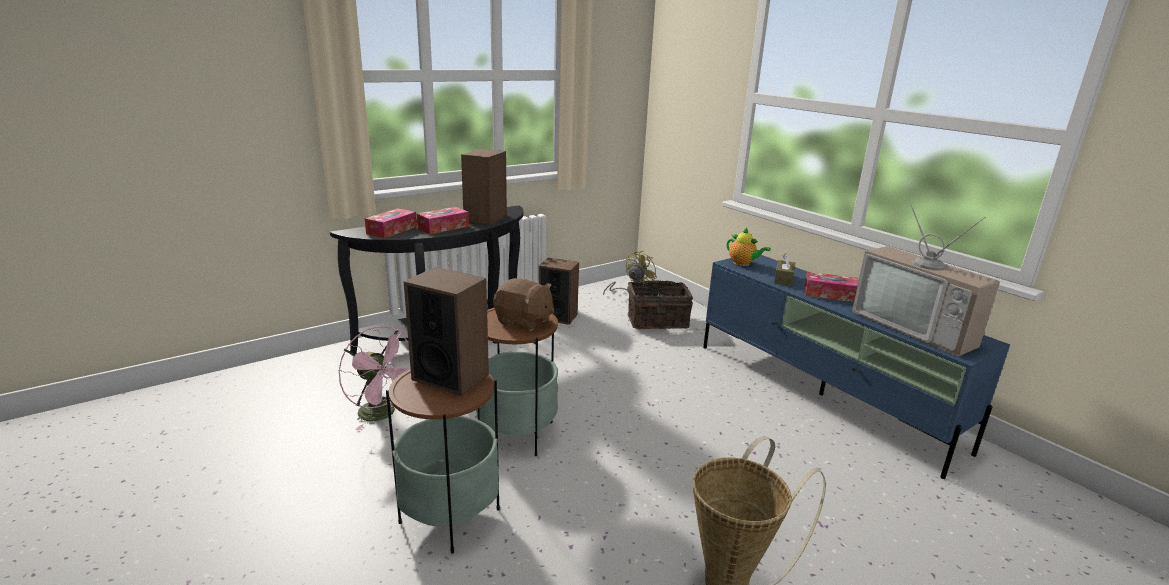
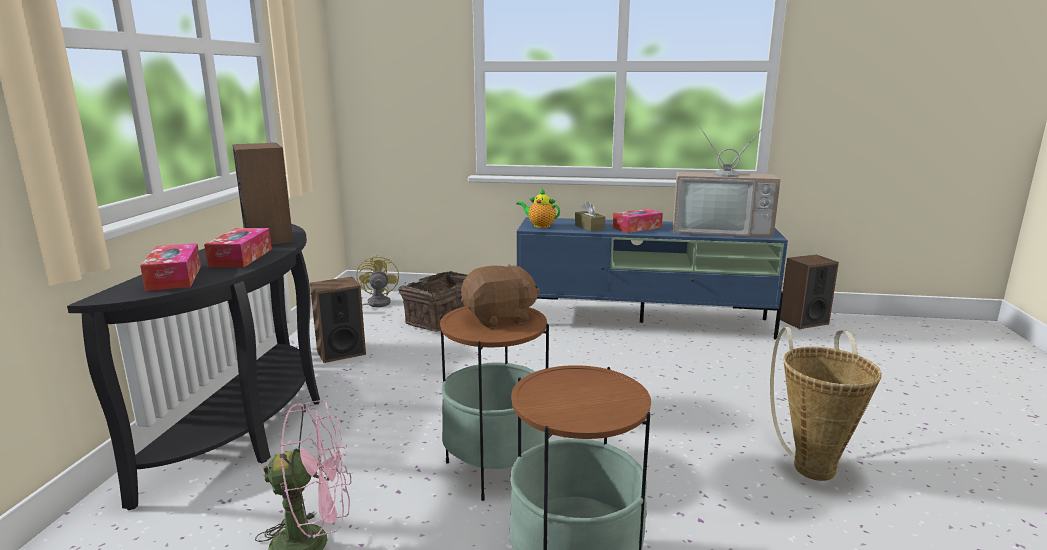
camera: 45 degrees left, 5 degrees down
speaker [404,267,489,396] -> speaker moved to [780,255,839,329]
teapot [726,228,771,266] -> teapot turned 150 degrees counterclockwise [516,189,560,228]

